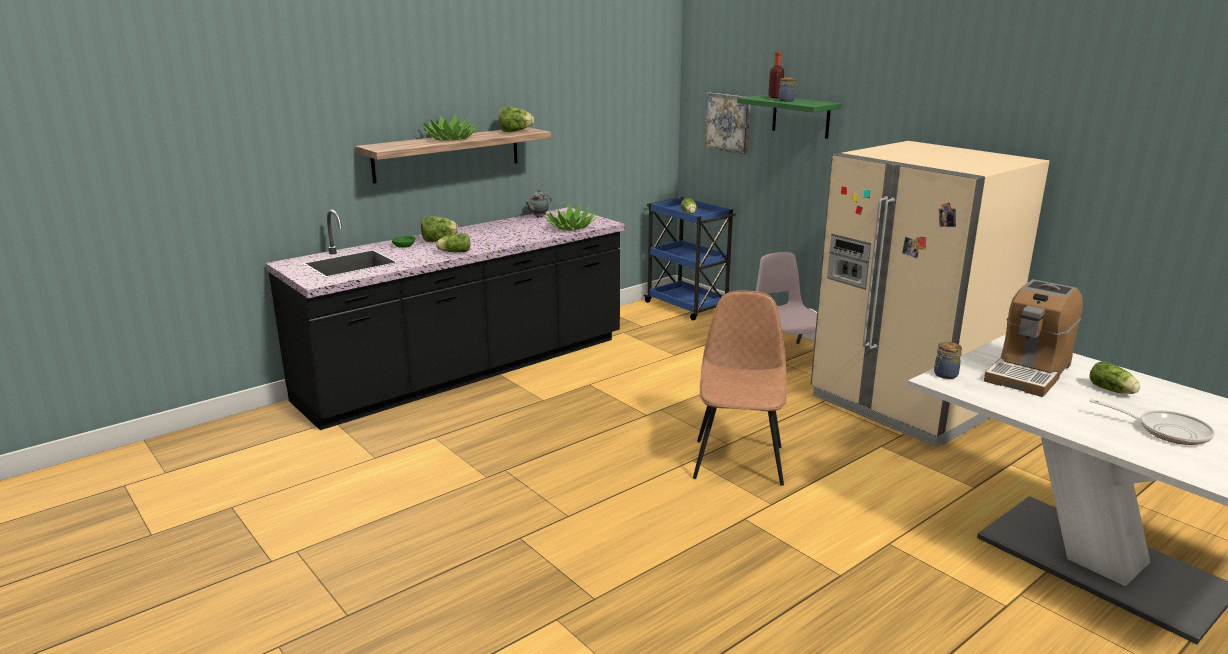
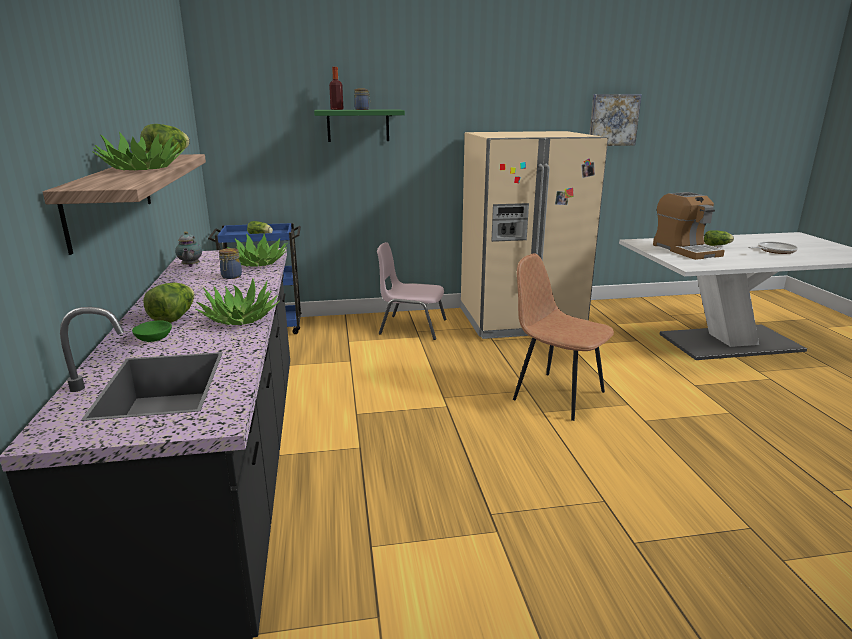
camera: 60 degrees left, 0 degrees up
lettuce [436,233,470,252] -> potted plant [195,278,279,325]
picture [705,93,750,154] -> picture moved to [589,94,642,146]
jar [934,342,962,379] -> jar moved to [219,248,242,279]

